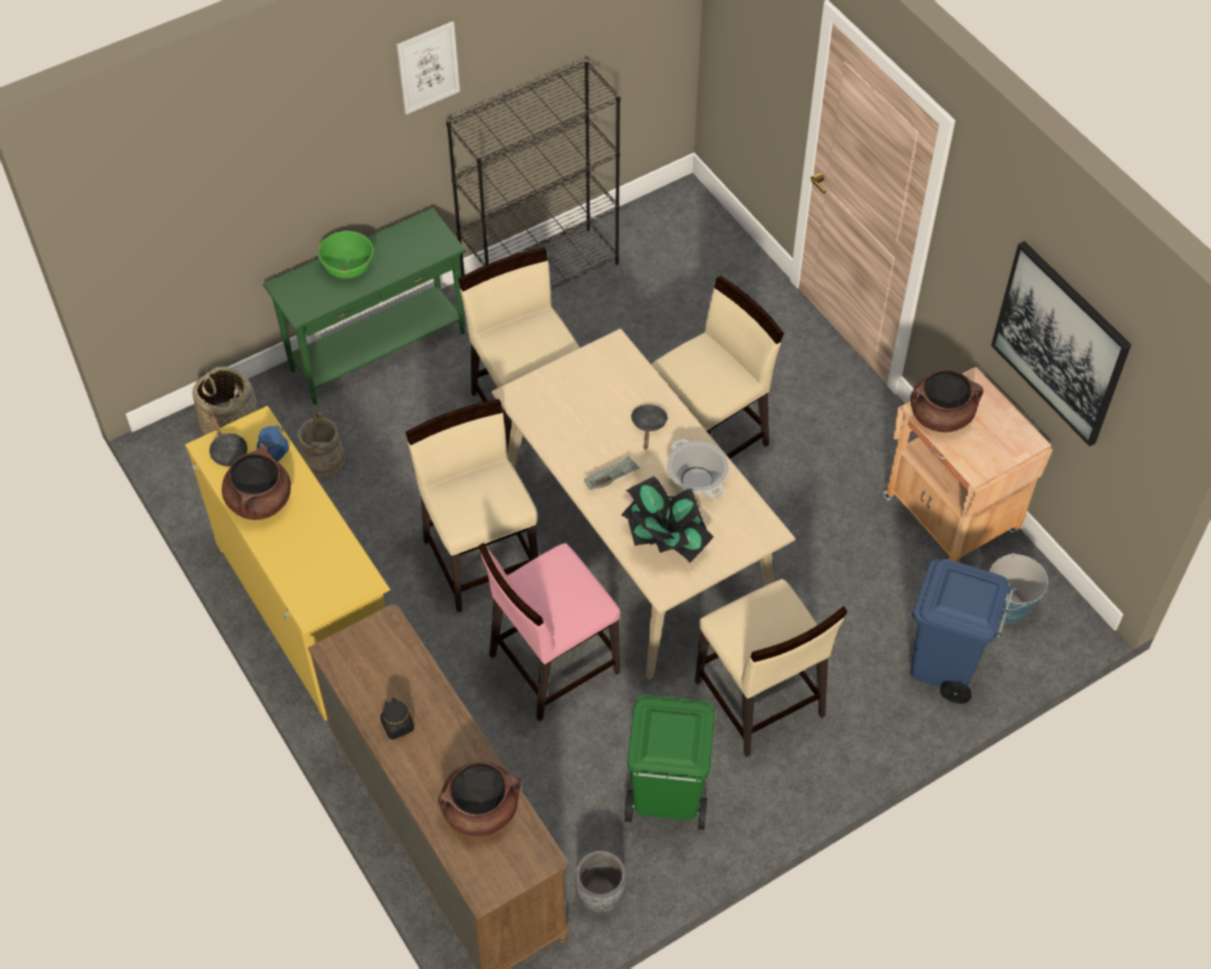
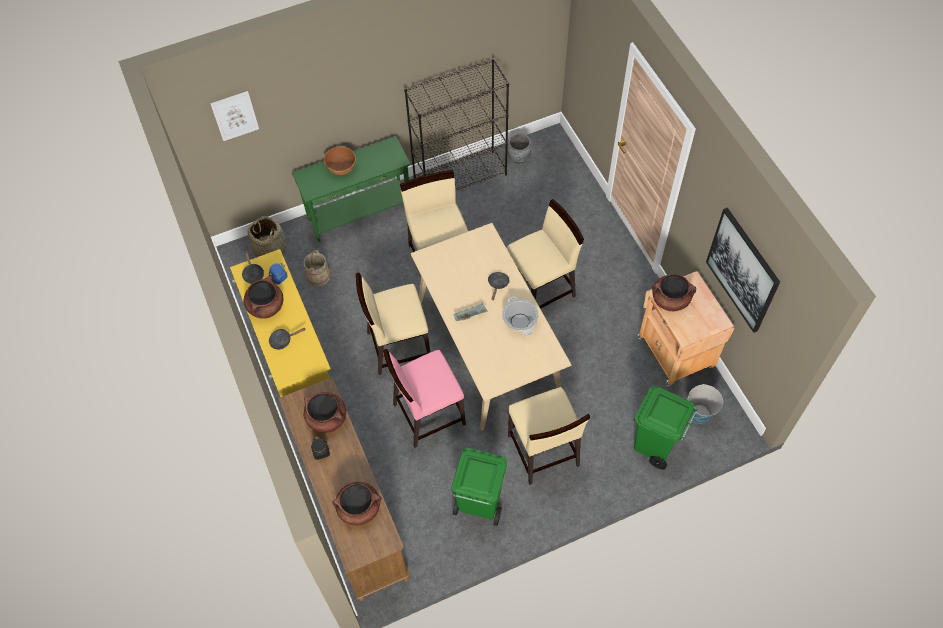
camera: 10 degrees right, 5 degrees up
green bowl [318,231,373,279] -> brown bowl [324,146,356,175]
picture [397,21,460,115] -> picture moved to [210,91,259,141]
beige chair [406,399,538,612] -> beige chair turned 90 degrees counterclockwise [356,273,430,375]
grey planter [575,850,626,913] -> grey planter moved to [508,133,531,164]
potted plant [621,476,714,563] -> none
blue trash can [911,559,1015,704] -> green trash can [634,387,698,469]
none -> black frying pan [269,328,306,350]
none -> brown cooking pot [304,392,346,433]

